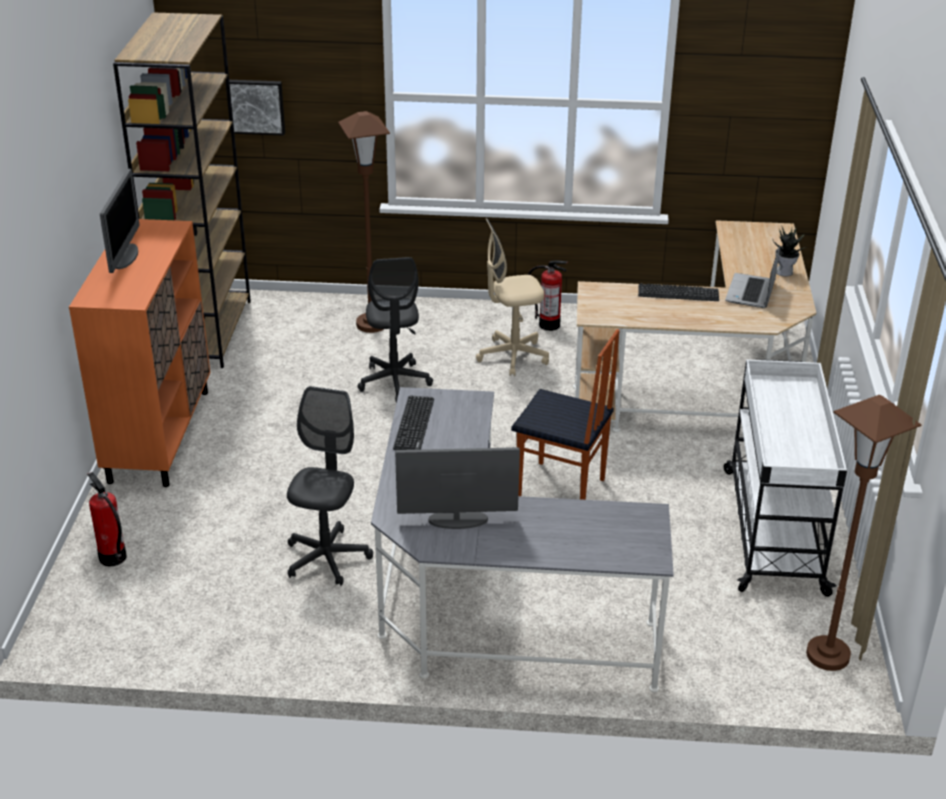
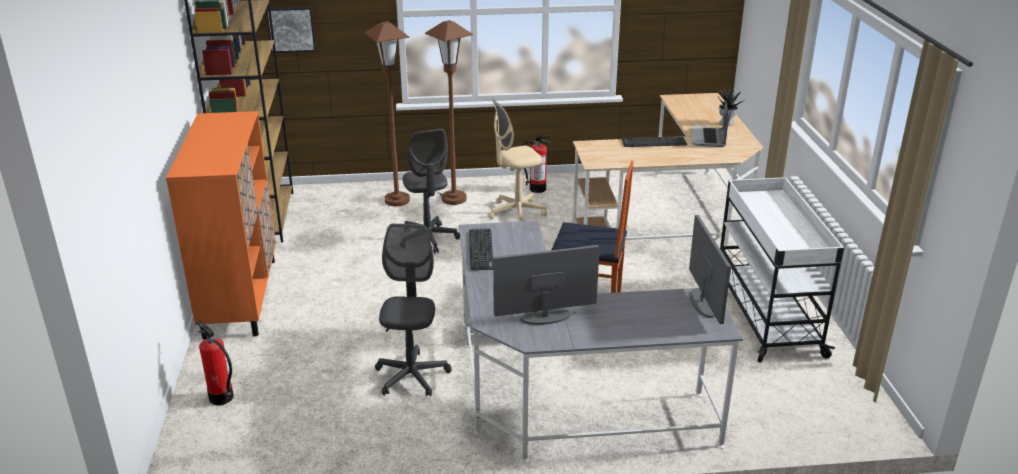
camera: 10 degrees left, 5 degrees down
monitor [100,169,140,273] -> monitor moved to [689,215,731,324]
brown floor lamp [806,395,921,671] -> brown floor lamp moved to [425,20,473,205]

